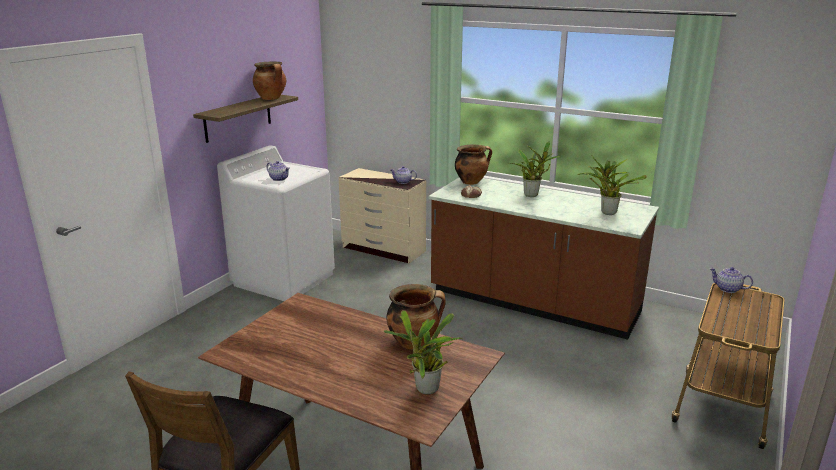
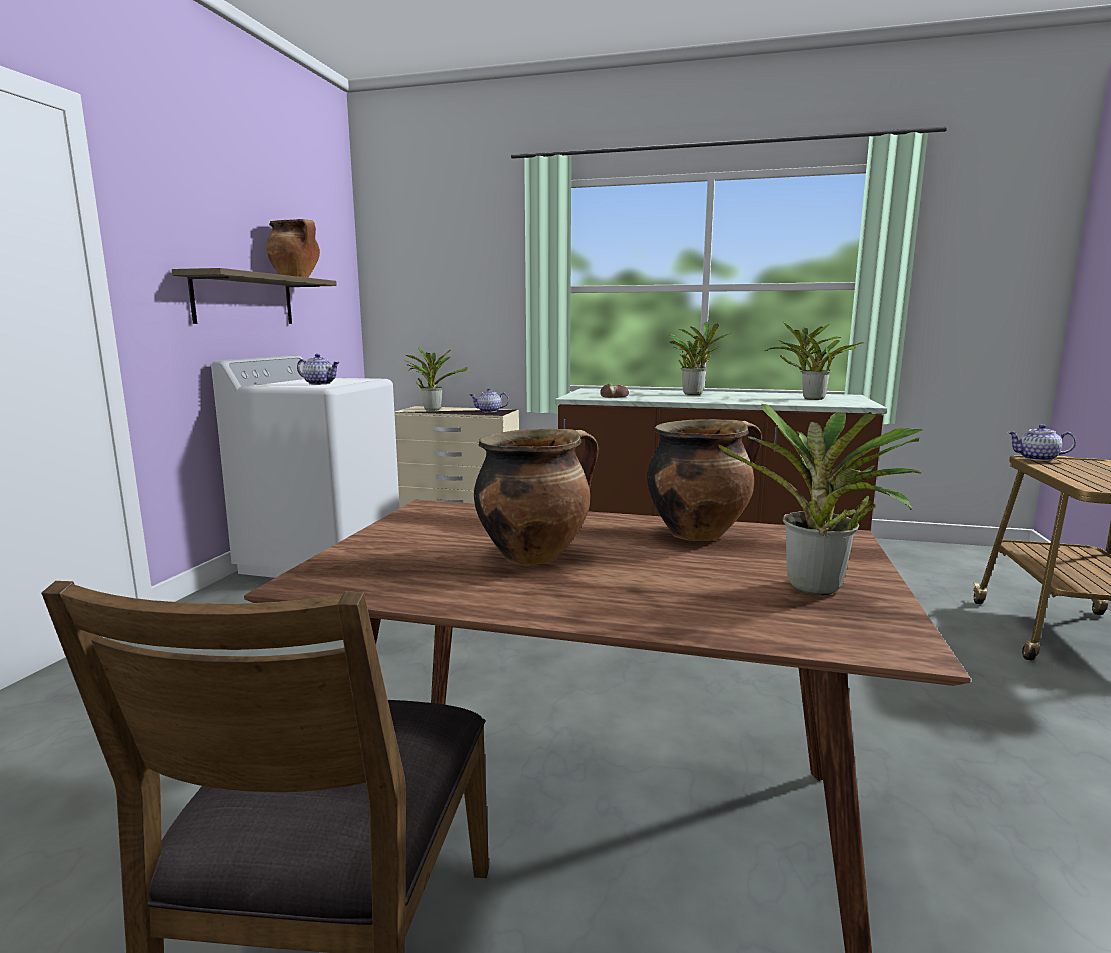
camera: 15 degrees left, 10 degrees down
cooking pot [455,145,492,185] -> cooking pot moved to [474,429,599,565]
none -> potted plant [404,347,468,411]

